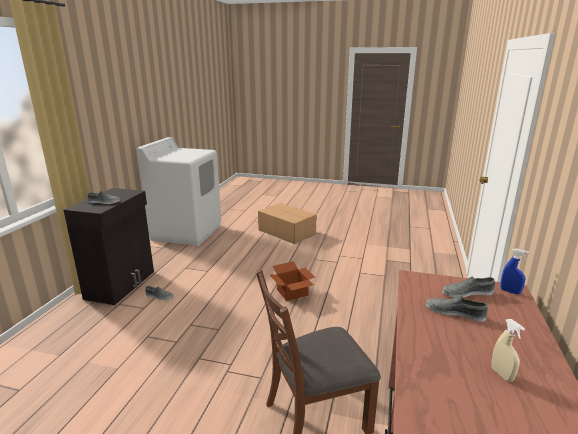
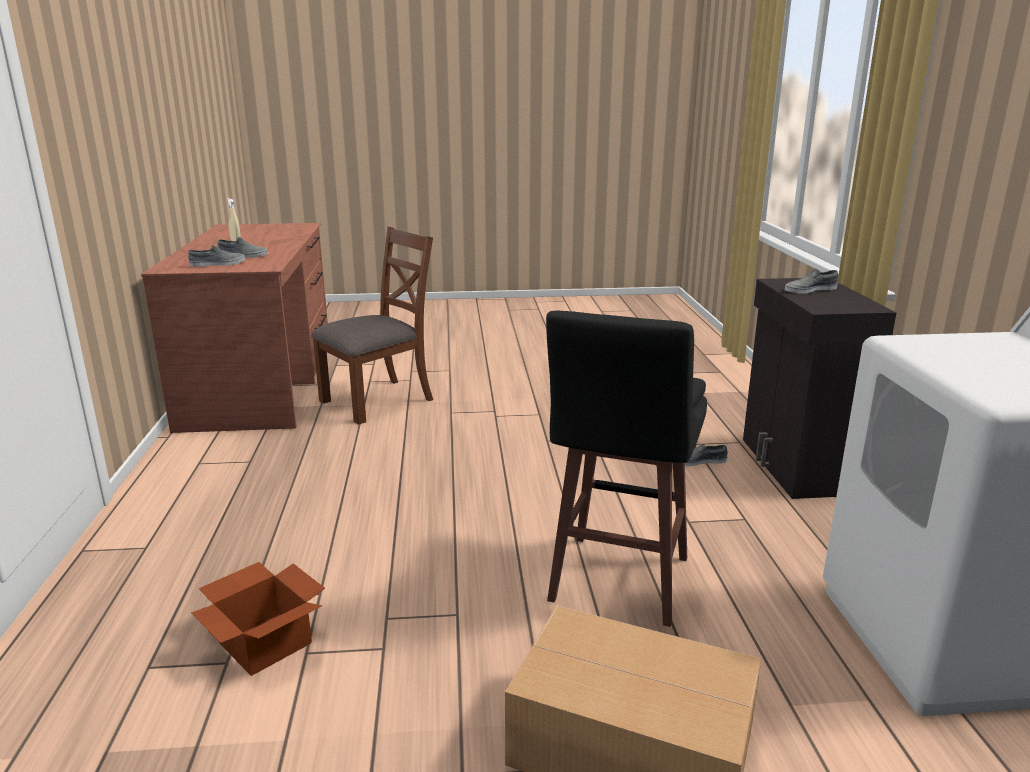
camera: 160 degrees right, 0 degrees up
cardboard box [270,261,315,301] -> cardboard box moved to [191,562,325,676]
blue spray bottle [500,248,529,294] -> none
none -> black stool [546,311,707,627]

